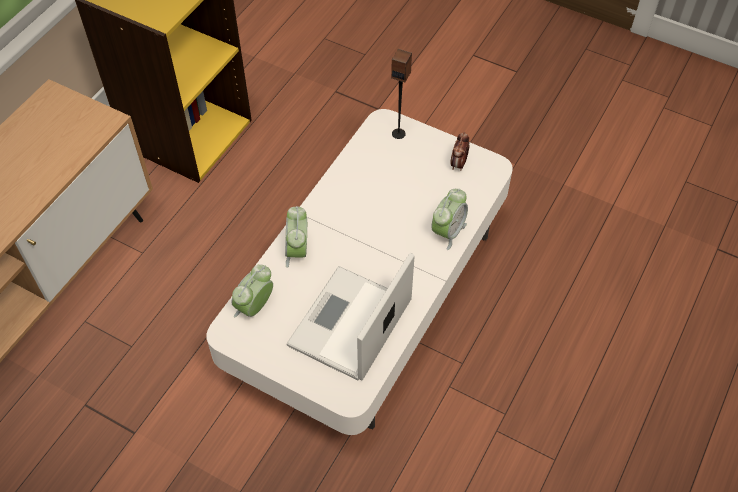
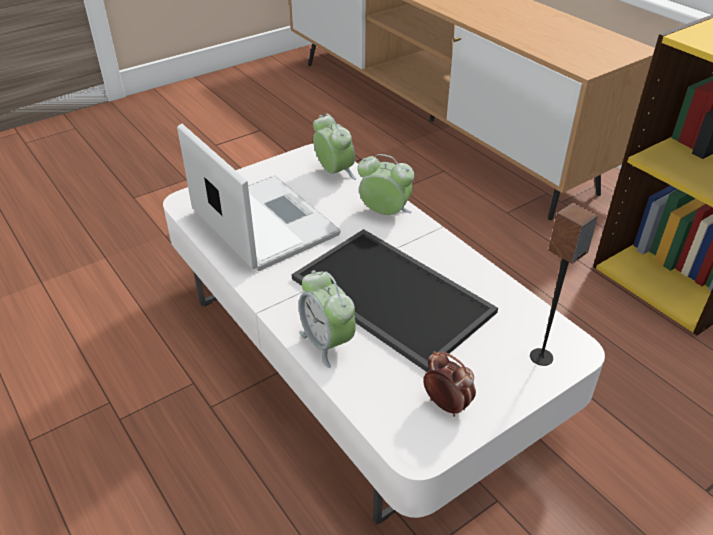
camera: 115 degrees right, 15 degrees down
none -> tray [292,229,498,372]

